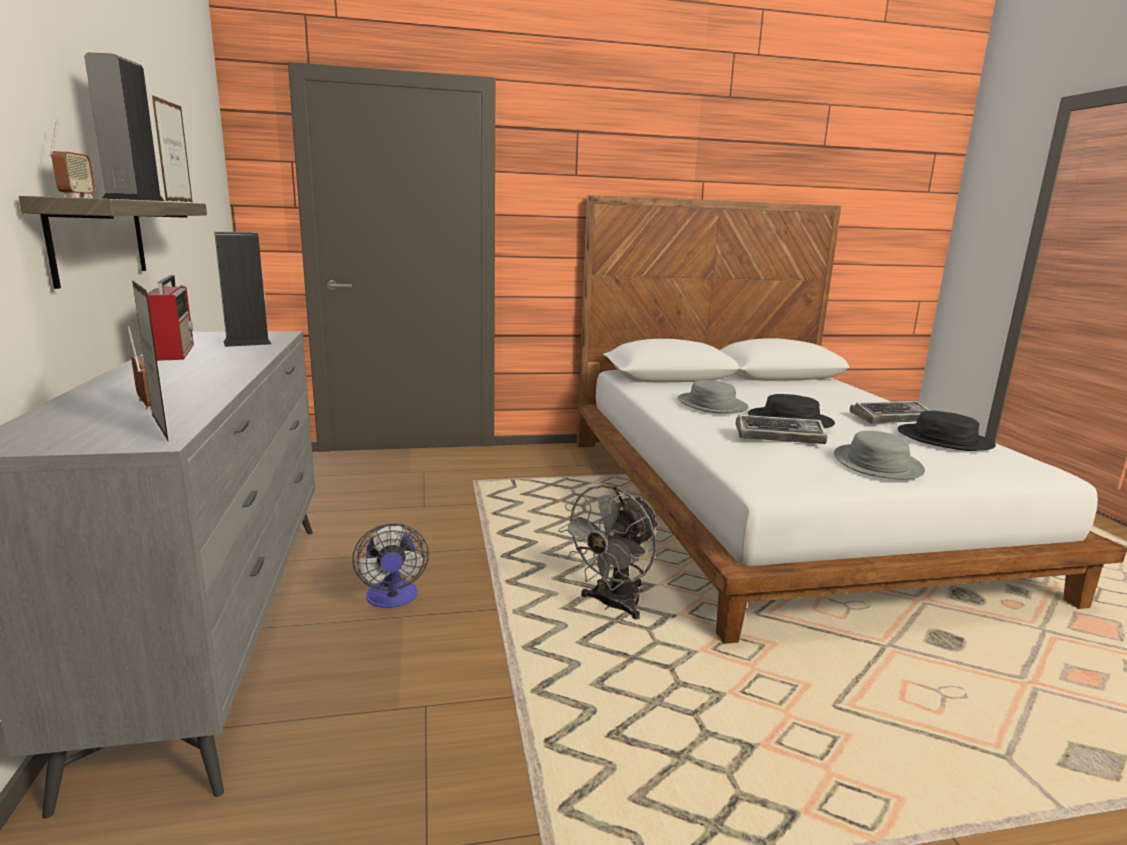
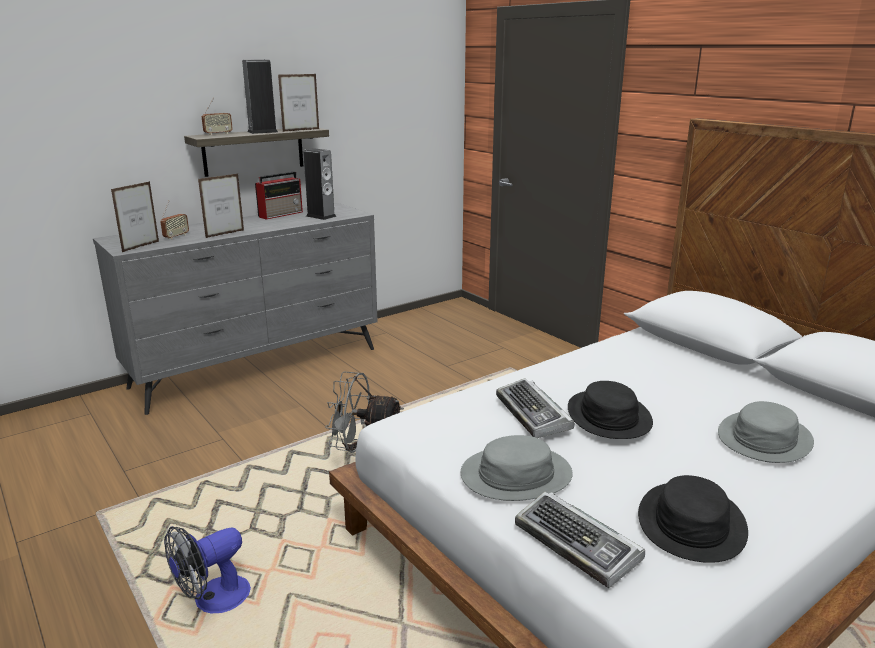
camera: 65 degrees right, 5 degrees up
fan [352,523,429,608] -> fan moved to [164,526,251,613]
grey hat [678,380,748,413] -> grey hat moved to [718,401,814,463]
keyboard [850,401,930,423] -> keyboard moved to [515,492,645,588]
none -> picture frame [198,174,244,238]

